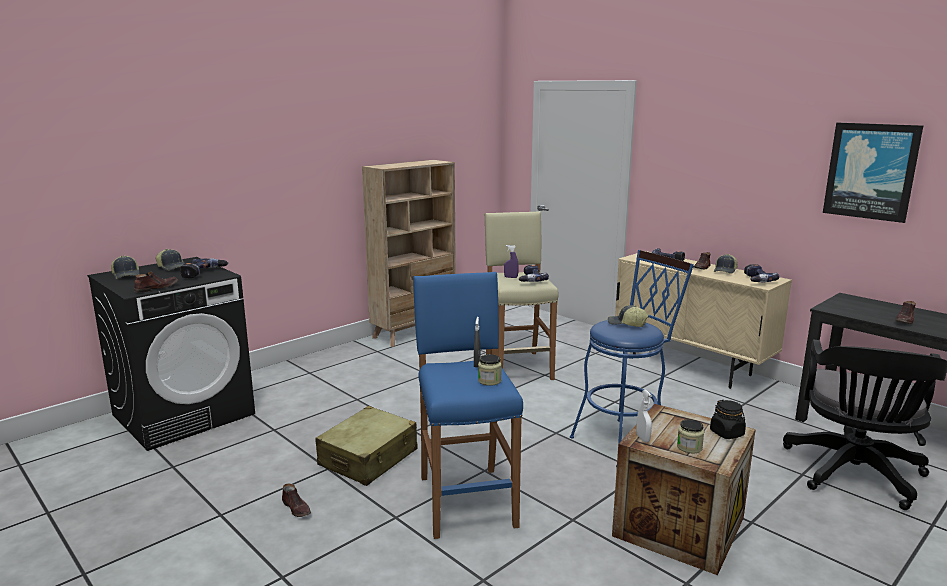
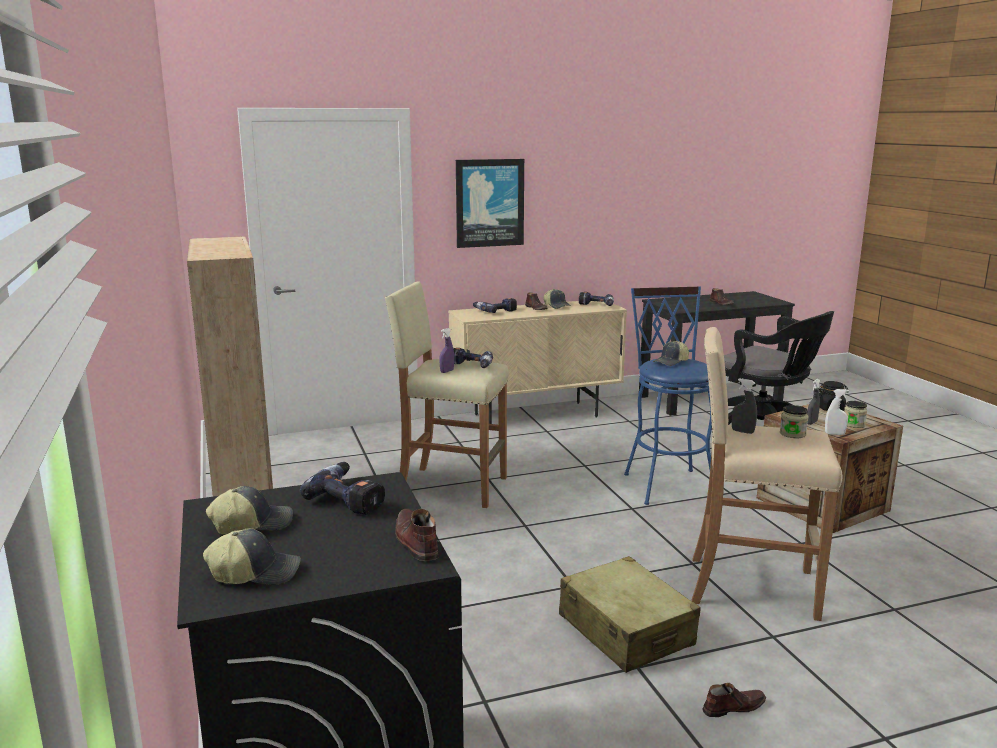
camera: 65 degrees left, 0 degrees up
blue stool [413,272,523,539] -> beige stool [691,327,843,621]
picture [823,123,923,223] -> picture moved to [456,159,524,248]
none -> grey spray bottle [807,379,820,425]

